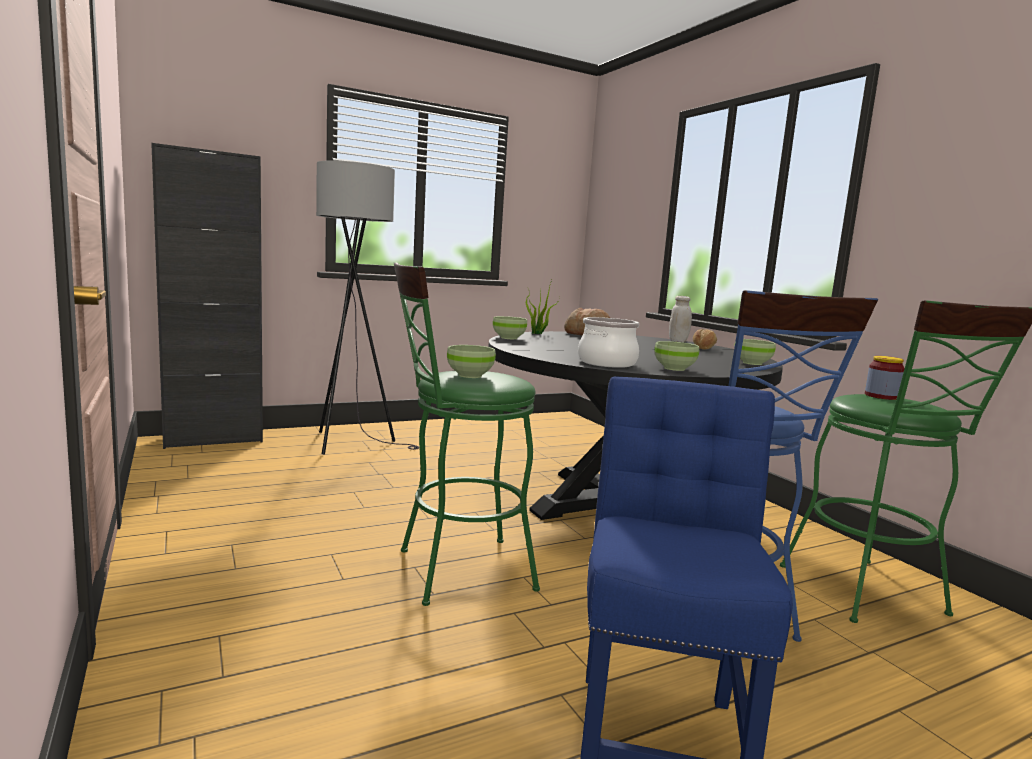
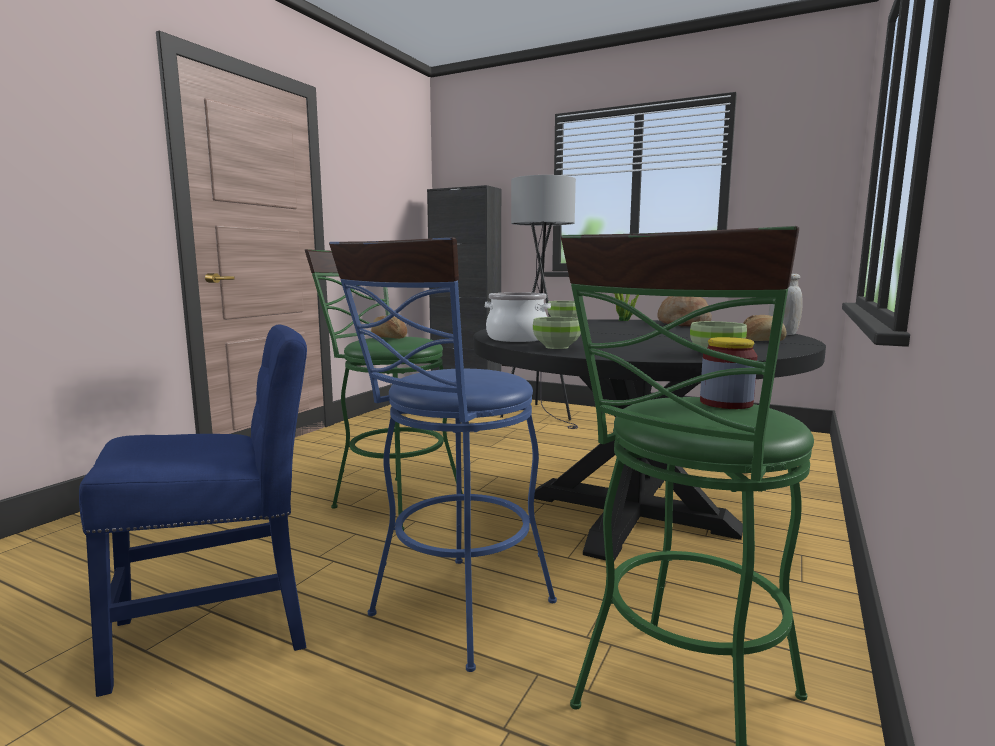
camera: 55 degrees right, 0 degrees up
green bowl [447,345,496,378] -> bread [371,315,407,339]

